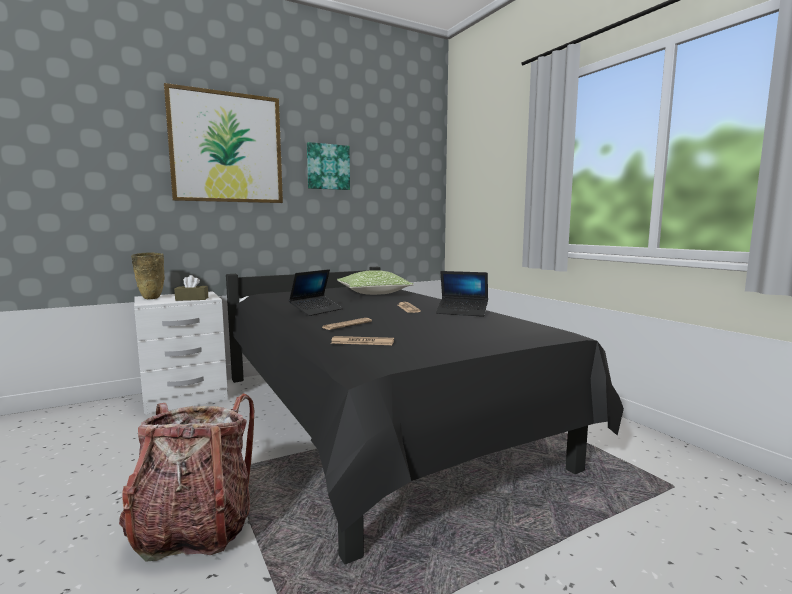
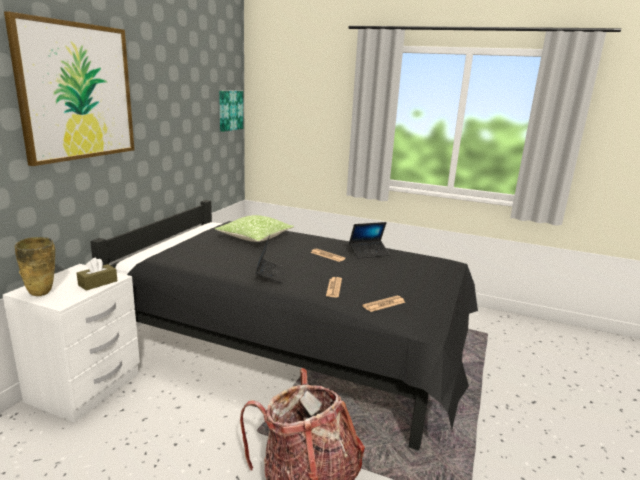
camera: 40 degrees left, 10 degrees up
picture [307,142,350,190] -> picture moved to [219,91,243,132]

